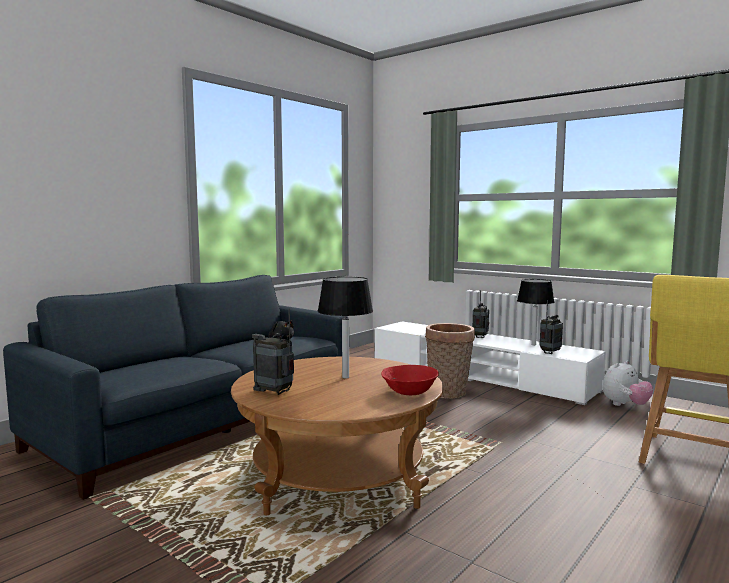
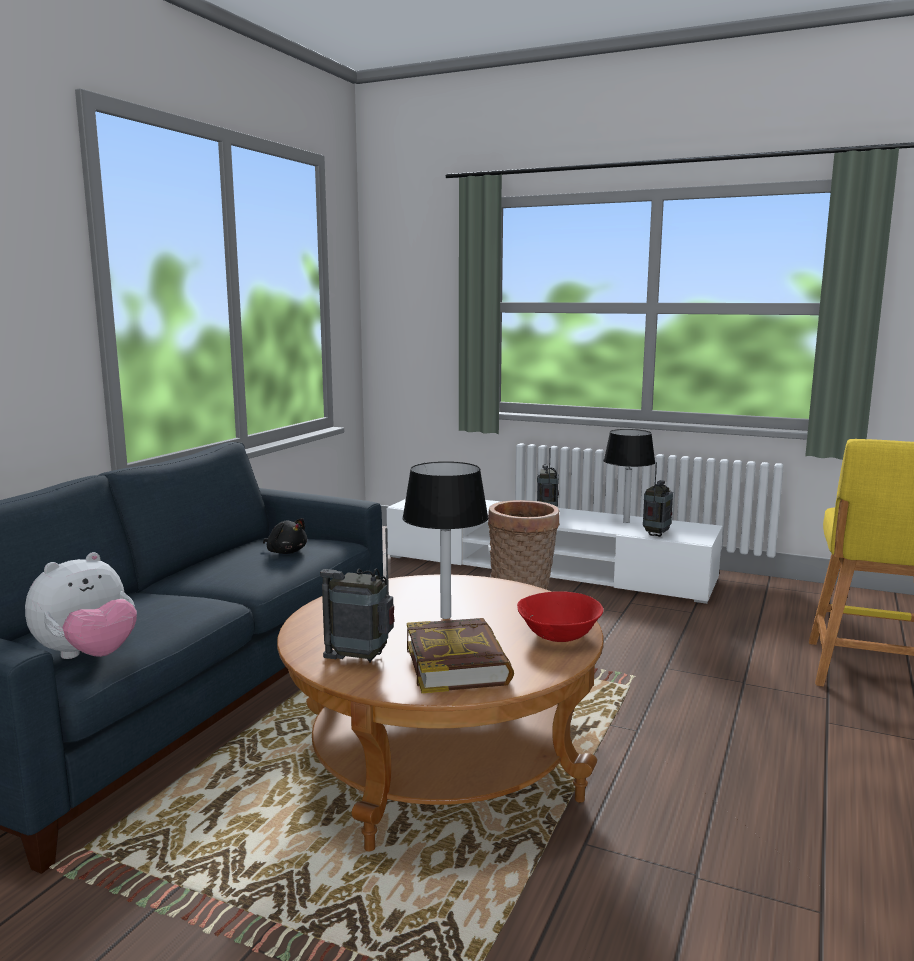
camera: 15 degrees left, 5 degrees up
plush toy [603,361,653,406] -> plush toy moved to [25,552,137,659]
none -> book [407,618,514,693]

